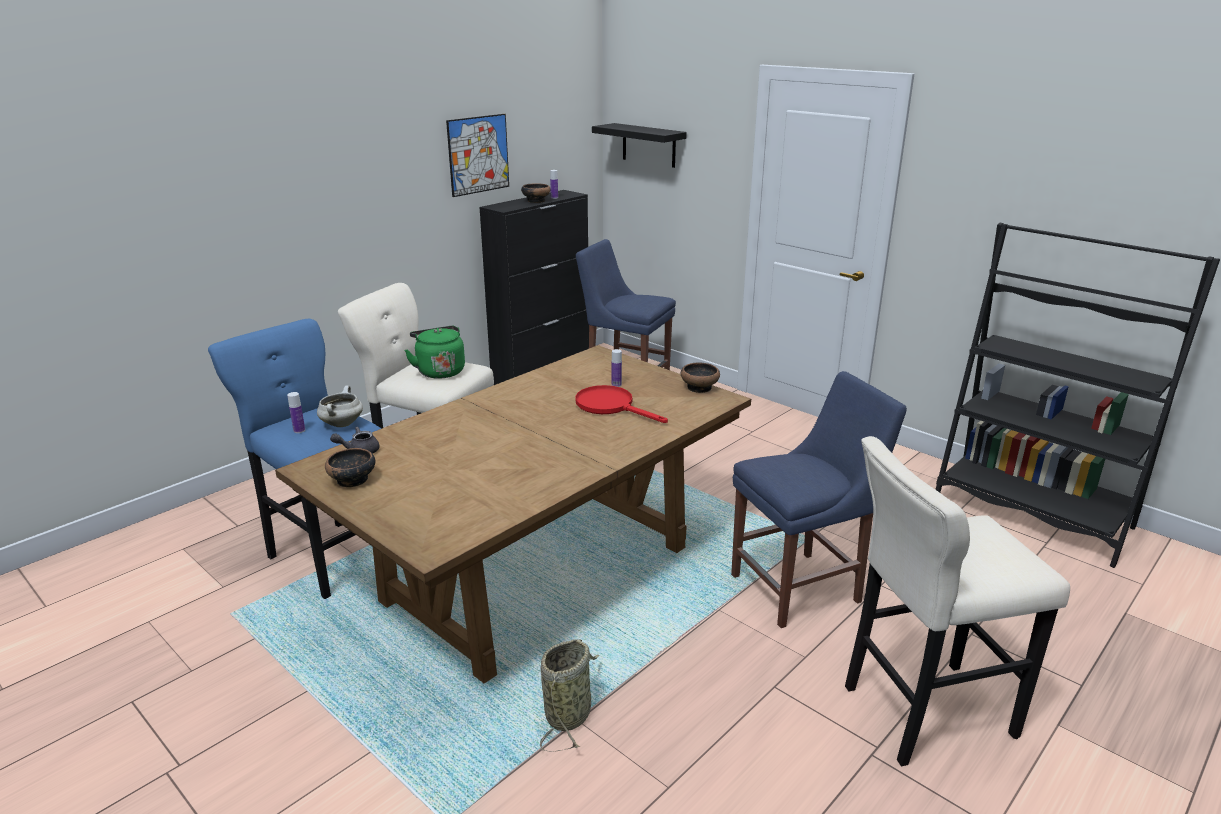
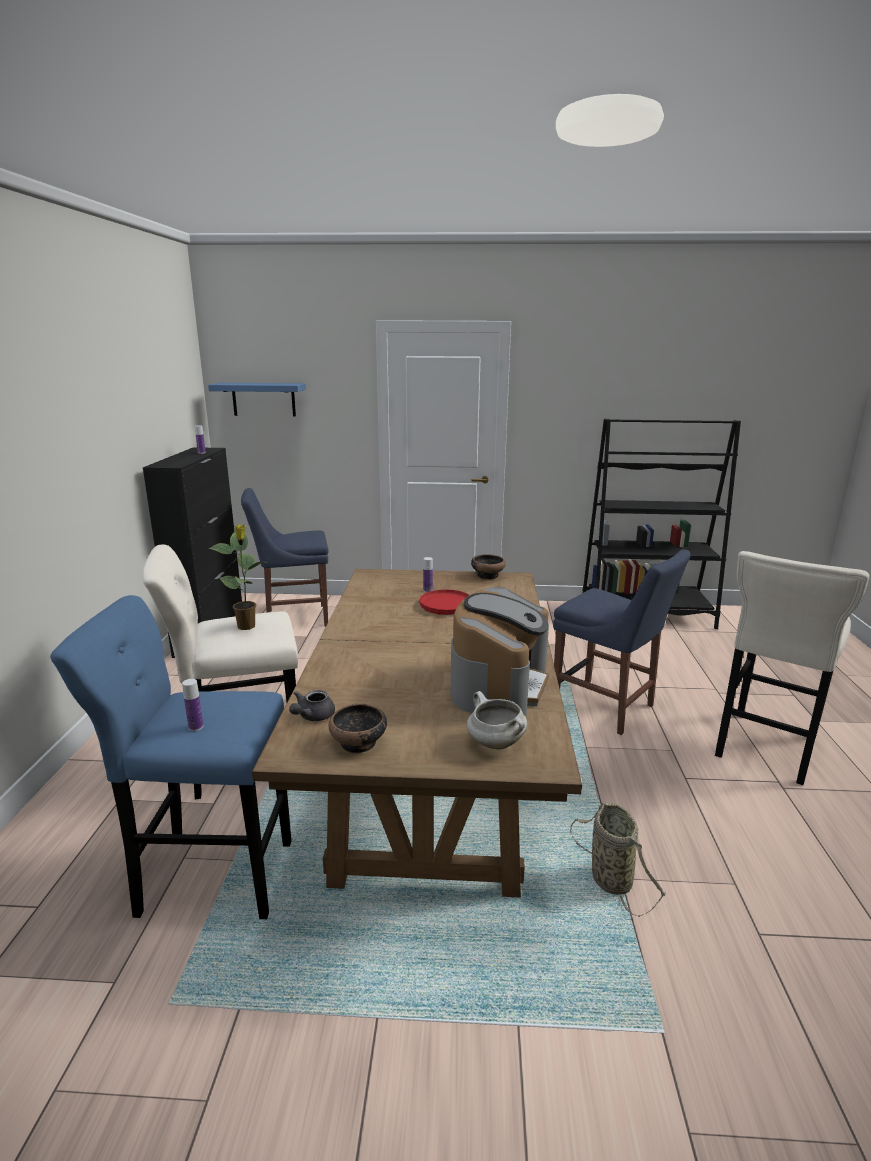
camera: 40 degrees left, 5 degrees down
white cooking pot [317,386,363,427] -> white cooking pot moved to [467,691,527,749]
green kettle [405,326,465,379] -> potted plant [209,524,269,630]
picture [446,114,509,197] -> none
bowl [521,183,551,203] -> none
black shelf [592,123,687,168] -> blue shelf [208,383,306,416]
blue chair [731,371,907,628] -> blue chair turned 105 degrees clockwise [553,549,691,735]
none -> coffee machine [451,587,549,717]

